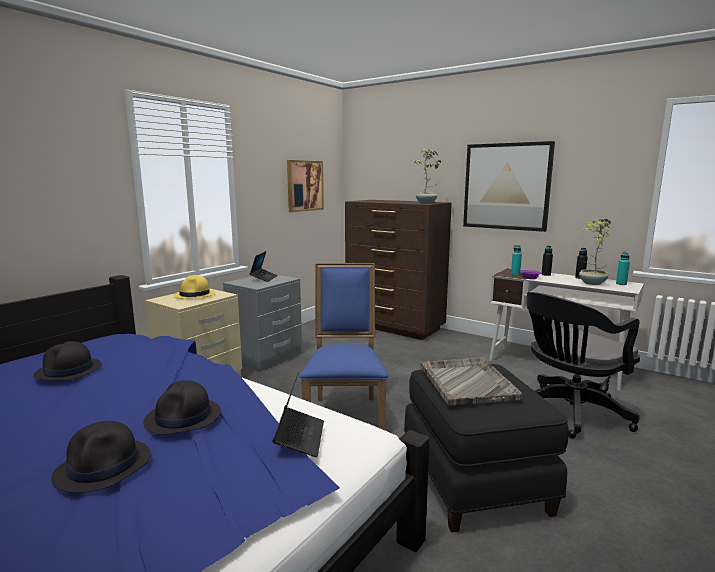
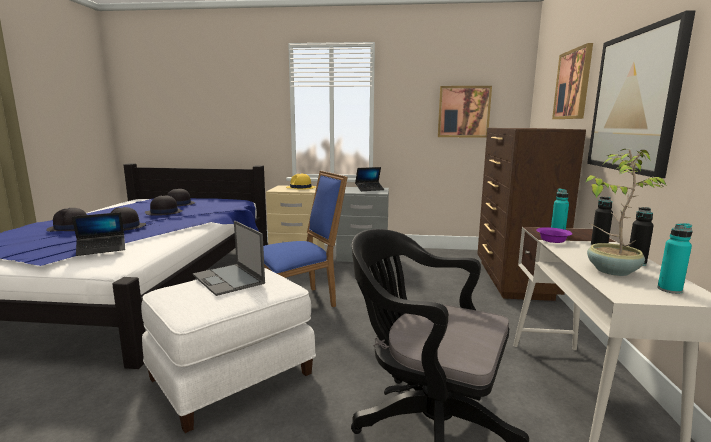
camera: 60 degrees right, 0 degrees up
black ottoman [404,364,569,533] -> white ottoman [141,268,316,433]
potted plant [415,148,441,204] -> none
grey tray [420,357,523,406] -> laptop [193,221,265,296]
none -> black hat [145,195,183,216]
none -> picture [552,43,593,119]

